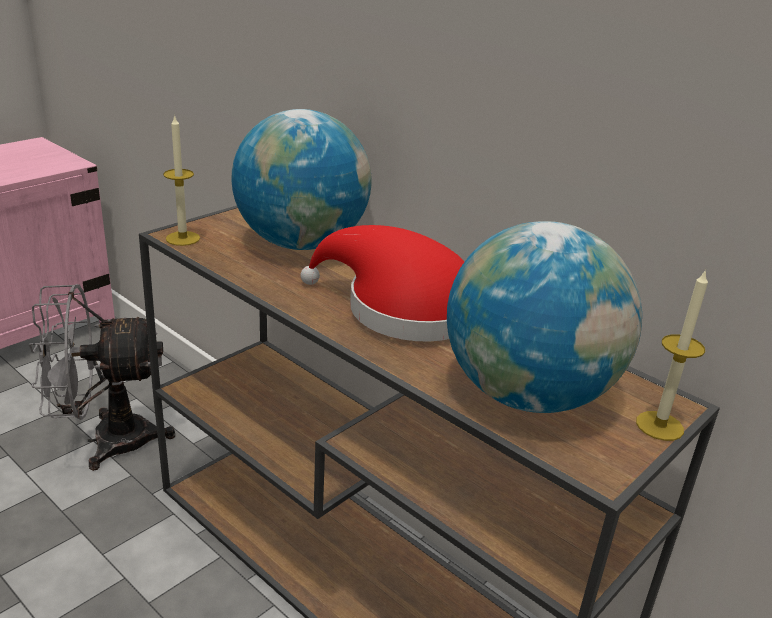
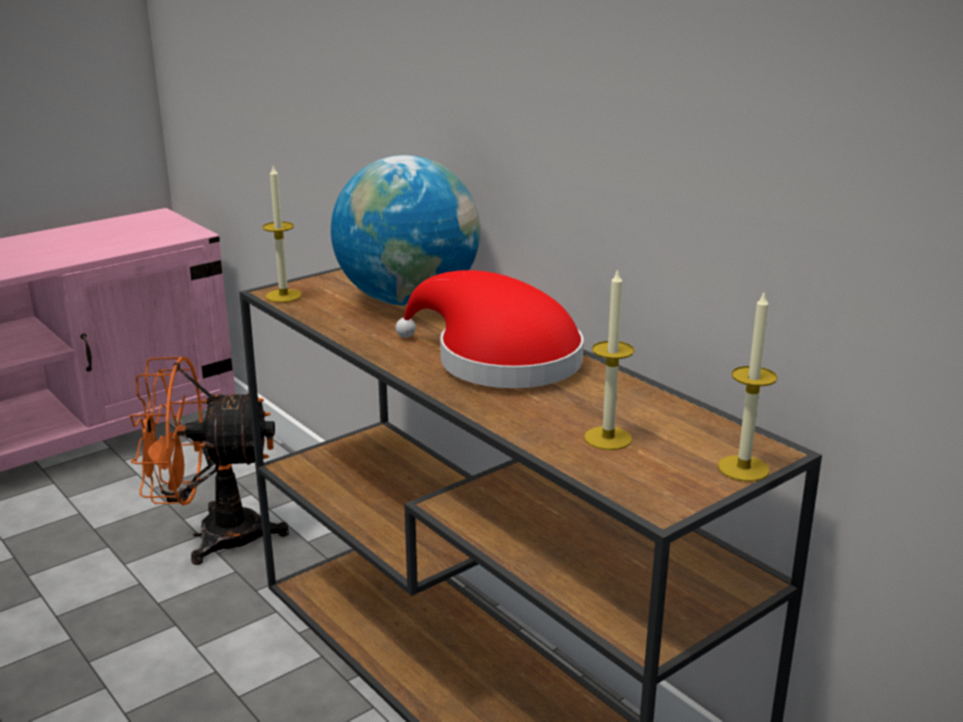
camera: 10 degrees right, 5 degrees down
grey fan [28,284,175,471] -> orange fan [130,357,289,565]
globe [447,221,642,413] -> candle [584,268,635,450]

